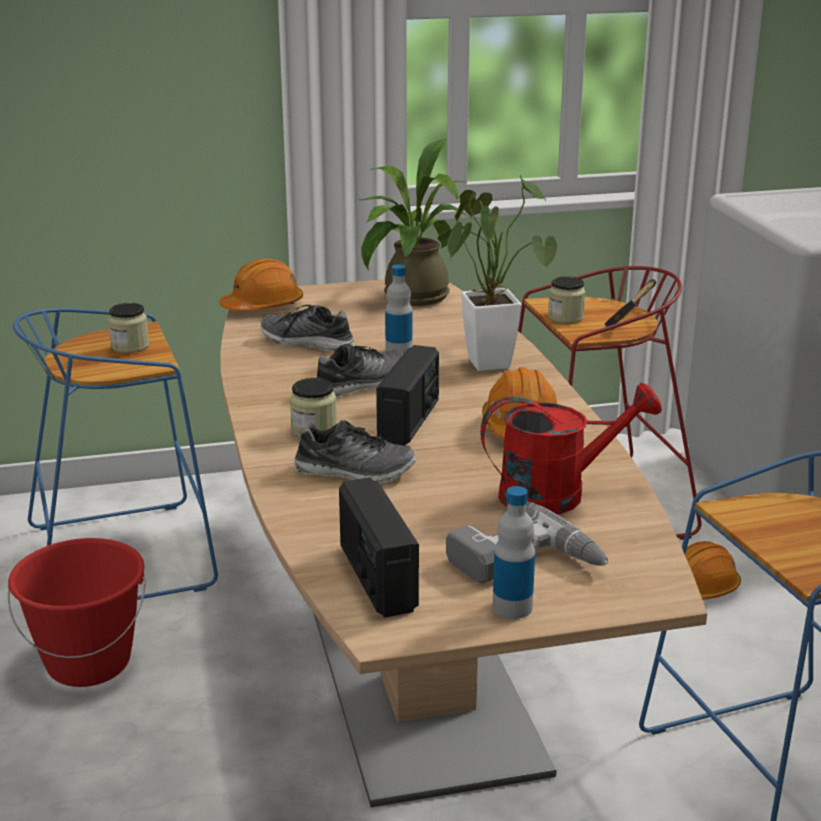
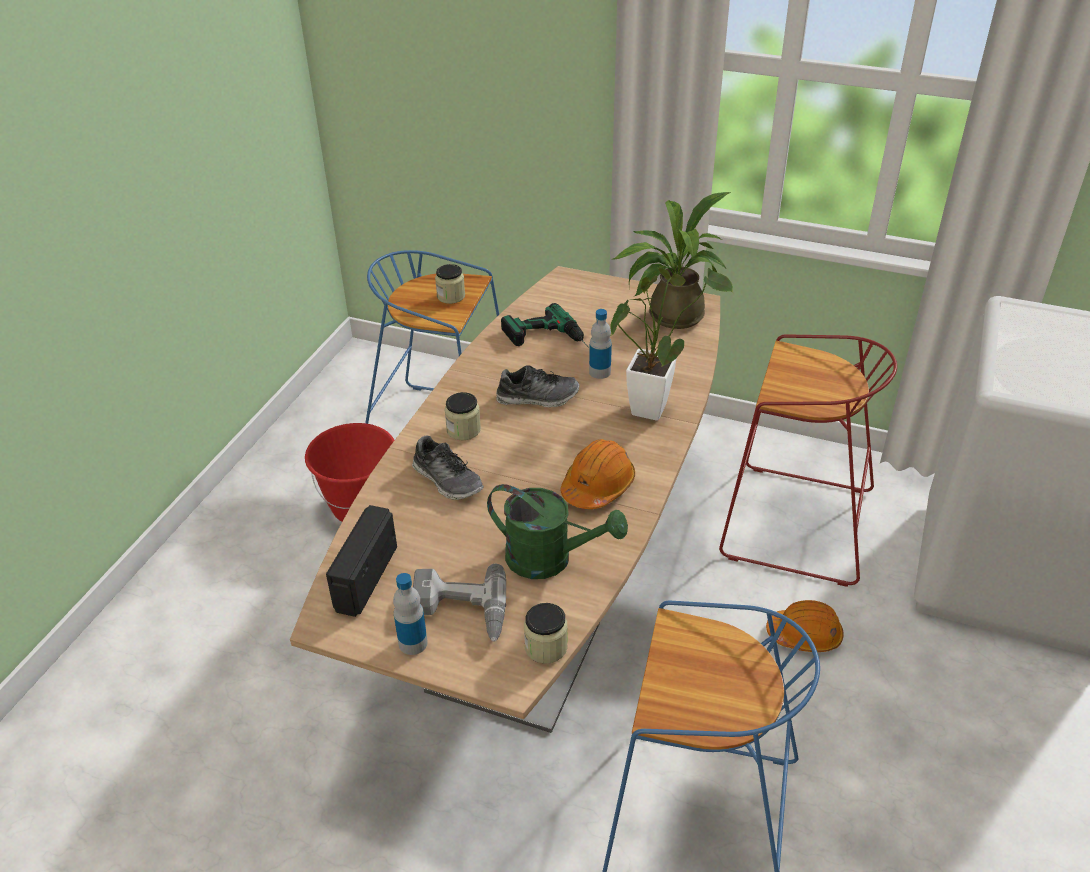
camera: 35 degrees right, 15 degrees up
orange hard hat [219,259,303,311] -> none
shoe [261,305,355,352] -> power drill [501,303,589,348]
radio [376,345,439,446] -> none
red watering can [480,383,662,514] -> green watering can [487,484,628,579]
jar [548,276,586,323] -> jar moved to [524,603,568,664]
hammer [604,279,656,327] -> none

